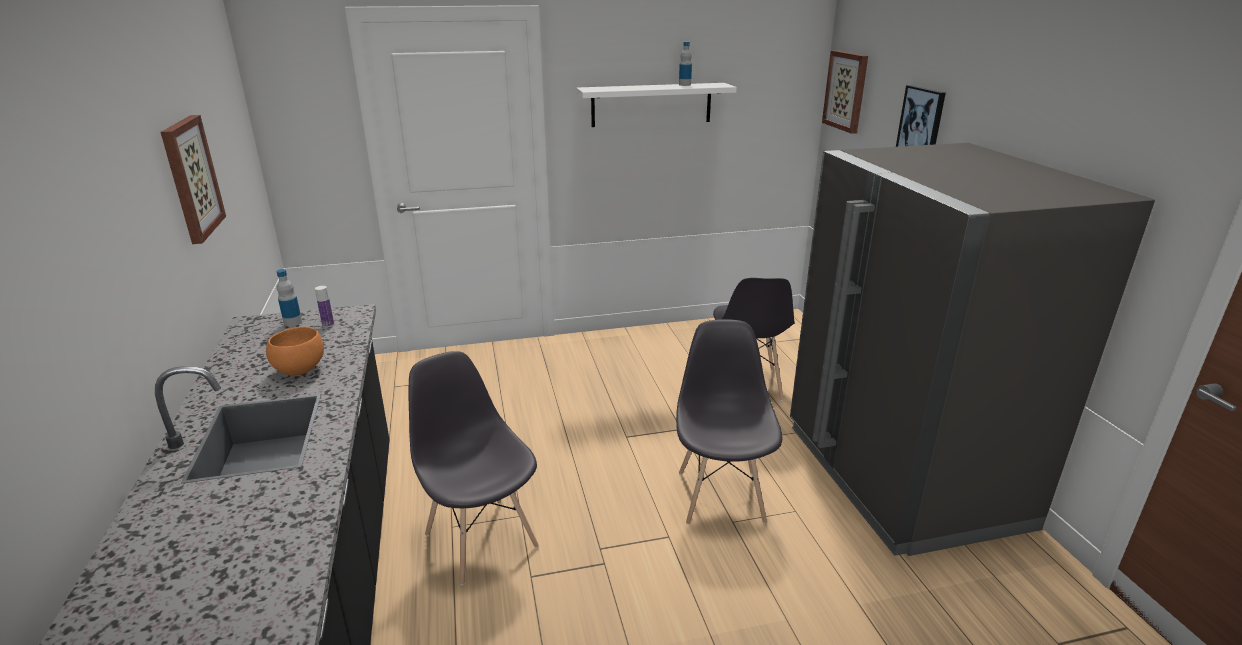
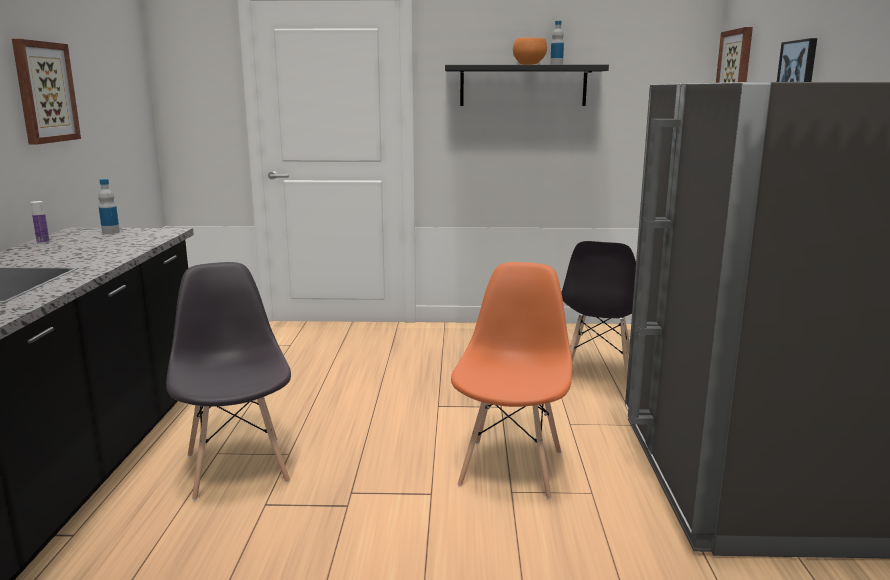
camera: 15 degrees right, 10 degrees down
orange bowl [266,327,324,376] -> orange bowl moved to [513,37,547,65]
bottle [315,286,334,327] -> bottle moved to [30,201,50,244]
white shelf [577,83,737,127] -> black shelf [445,65,609,106]
grey chair [676,319,782,525] -> orange chair [451,262,572,499]

